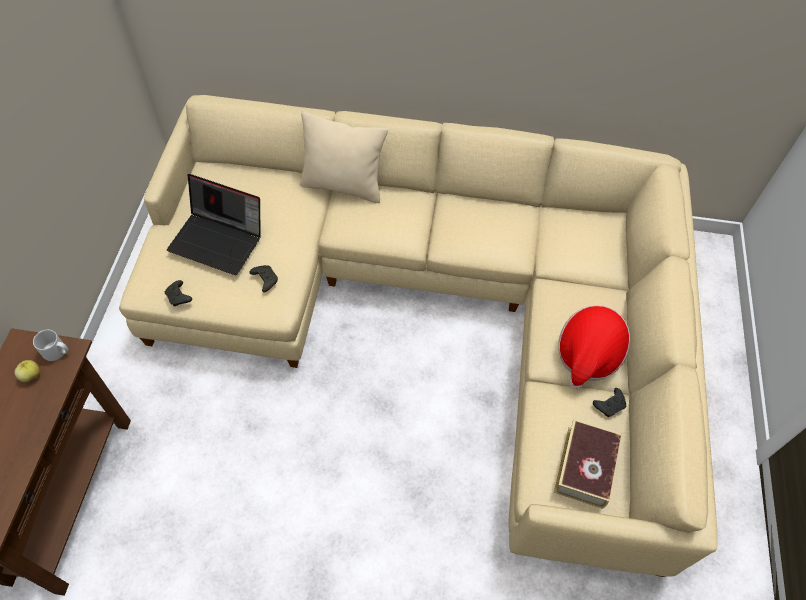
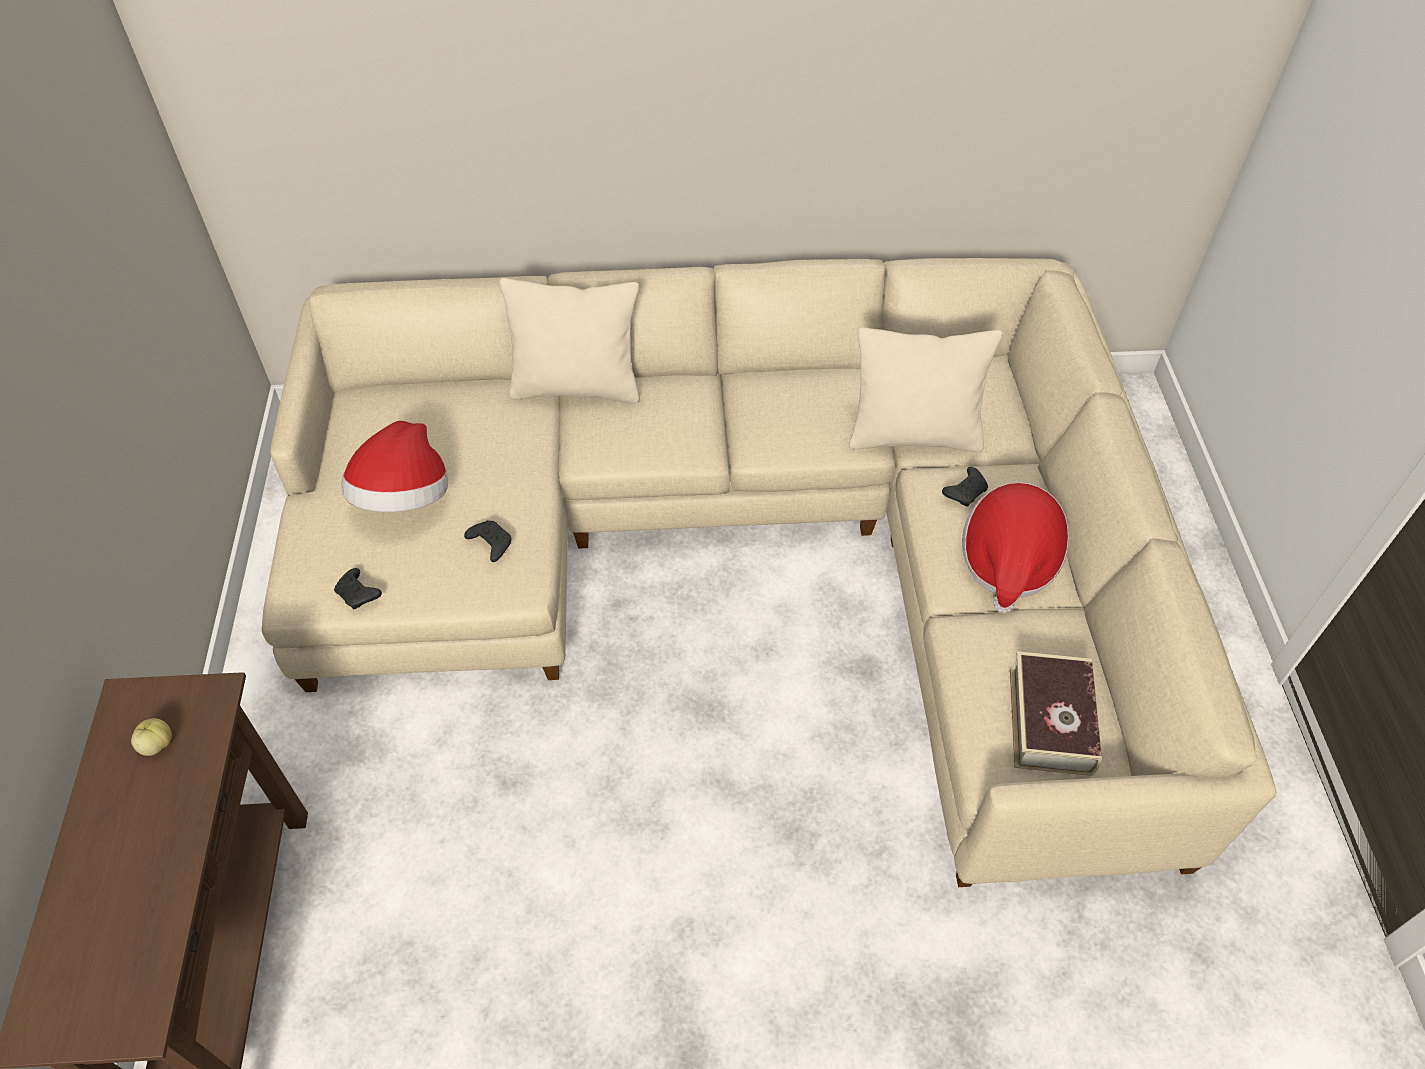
camera: 10 degrees left, 5 degrees down
grey mug [33,330,68,361] -> none
laptop [167,174,261,275] -> hat [341,421,448,512]
black game controller [593,388,626,417] -> black game controller moved to [942,467,988,507]
none -> beige pillow [849,327,1003,452]

